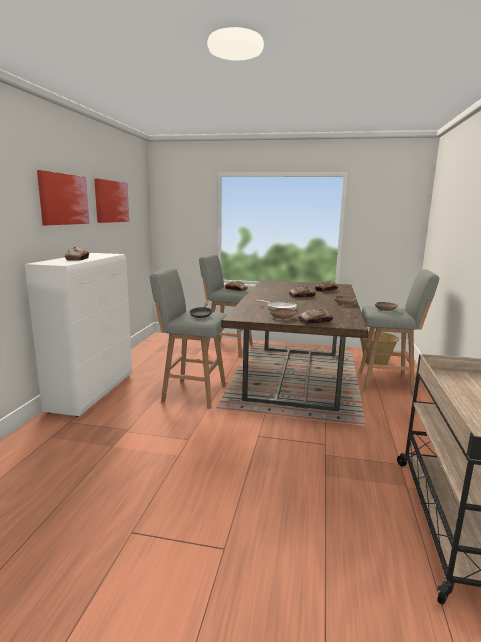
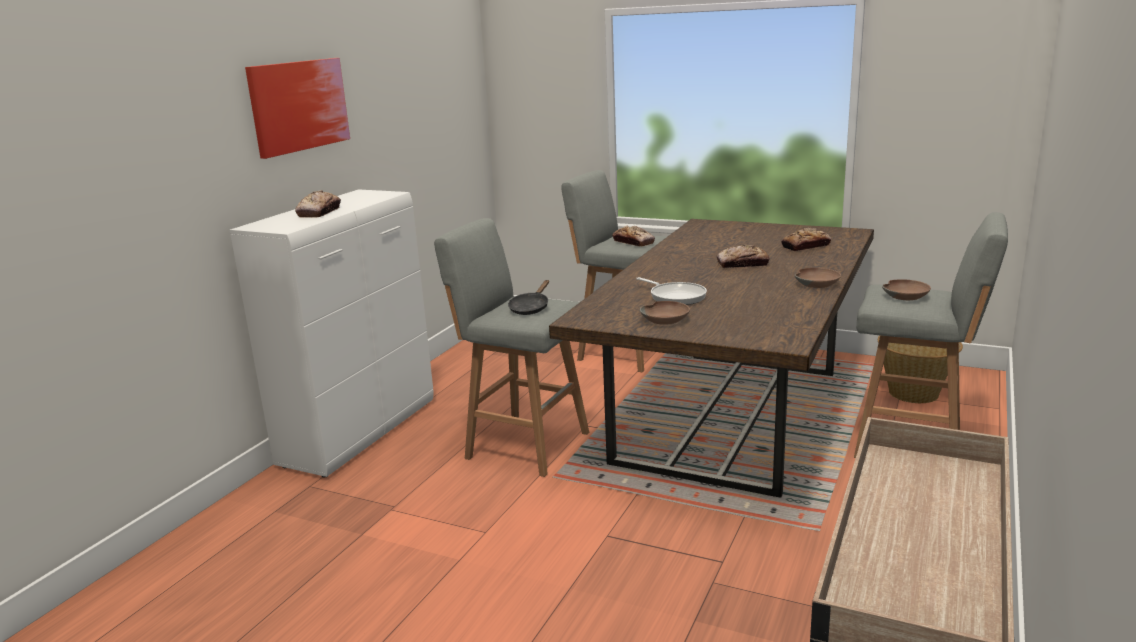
camera: 15 degrees right, 5 degrees up
picture [94,178,129,223] -> none
bread [298,308,333,324] -> none

